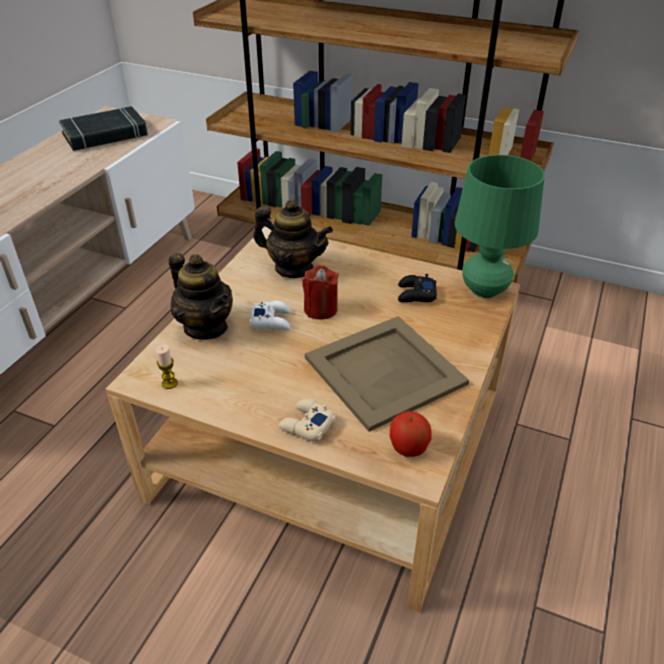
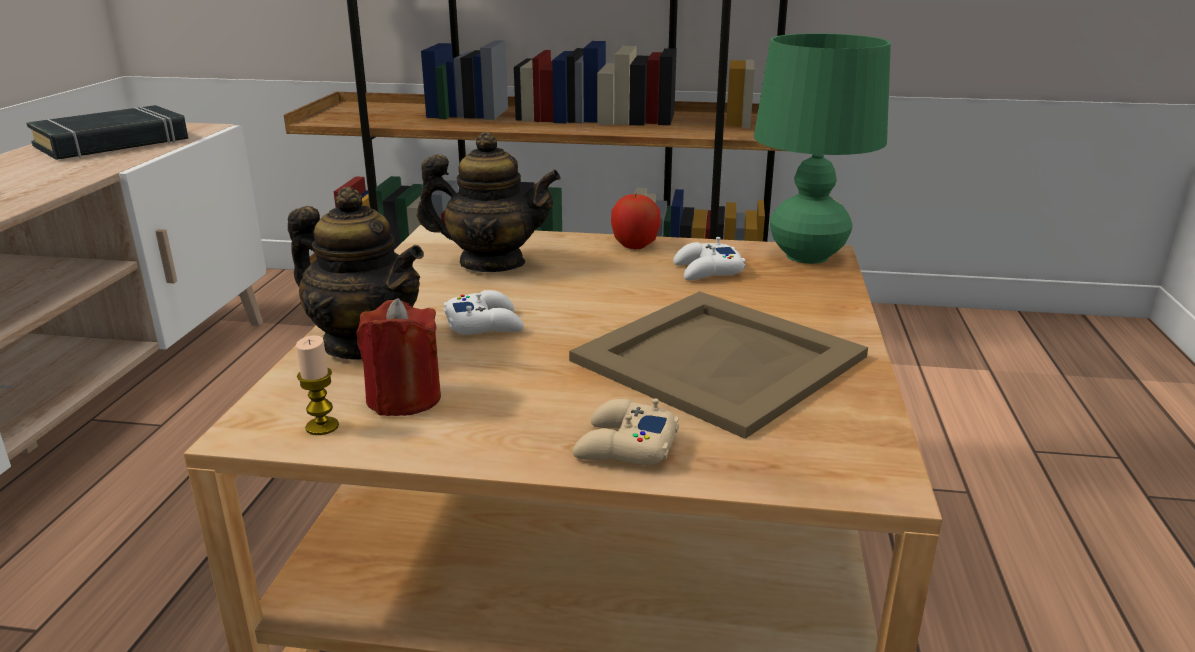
camera: 15 degrees left, 15 degrees down
red candle [302,265,339,320] -> red candle moved to [357,298,441,416]
apple [390,411,432,457] -> apple moved to [611,194,661,249]
black game controller [398,274,437,302] -> white game controller [673,237,746,280]

